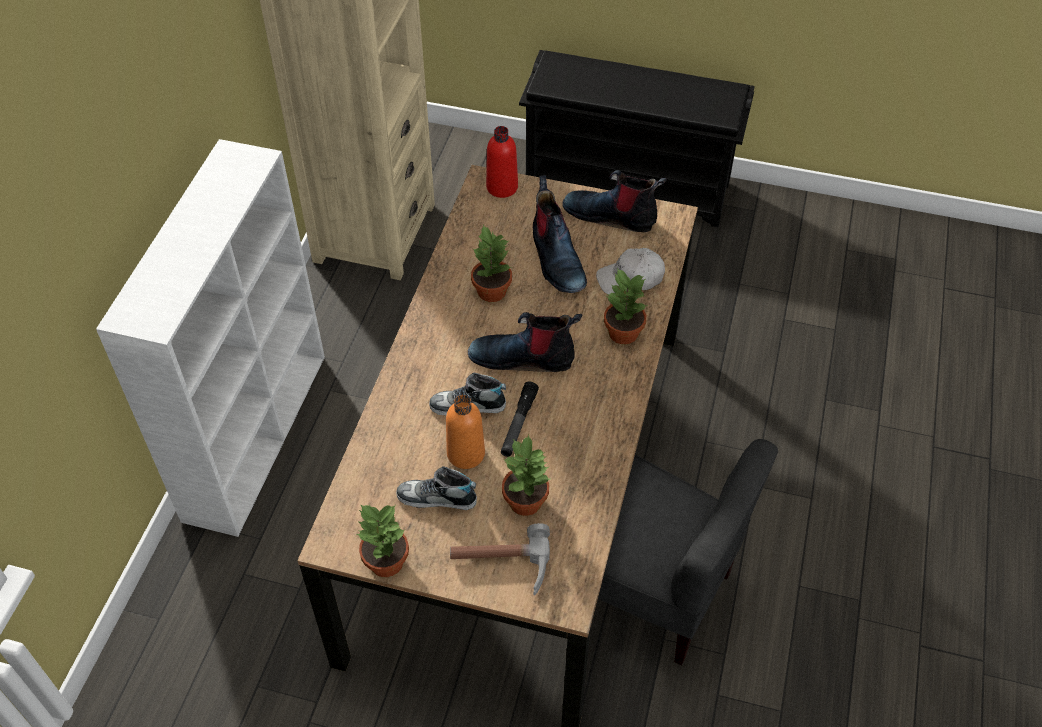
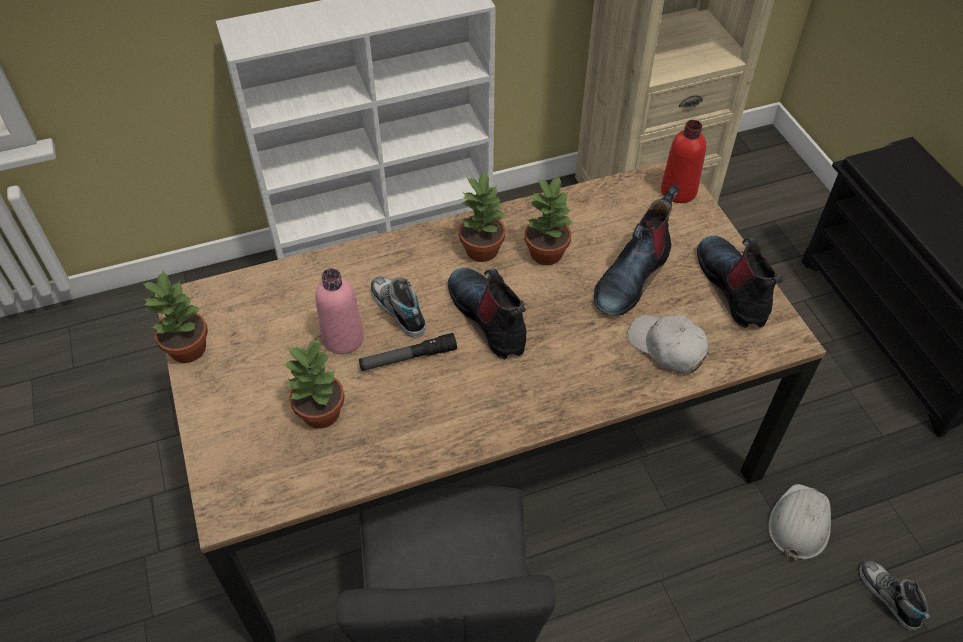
camera: 55 degrees right, 0 degrees up
shoe [396,466,477,510] -> shoe moved to [859,560,930,631]
orange bottle [446,395,485,469] -> pink bottle [315,268,364,354]
hammer [450,523,550,595] -> none
potted plant [604,268,648,345] -> potted plant moved to [459,171,508,262]
none -> white hard hat [768,484,831,560]

